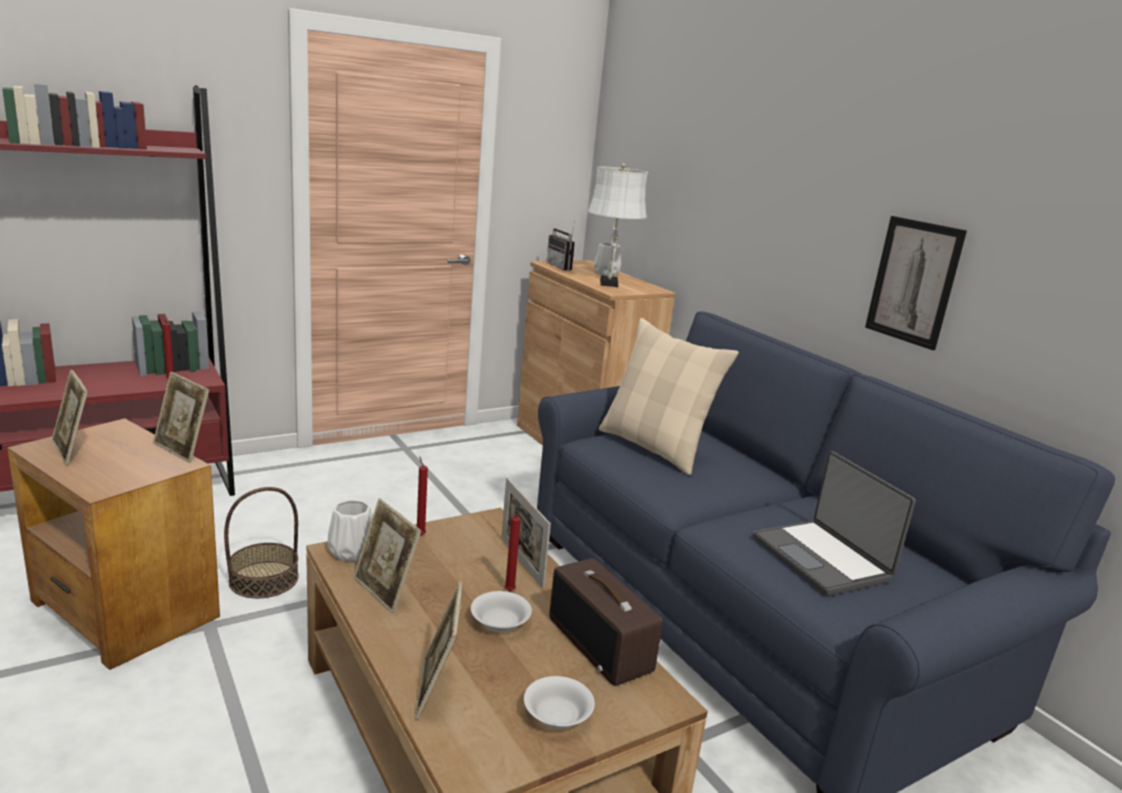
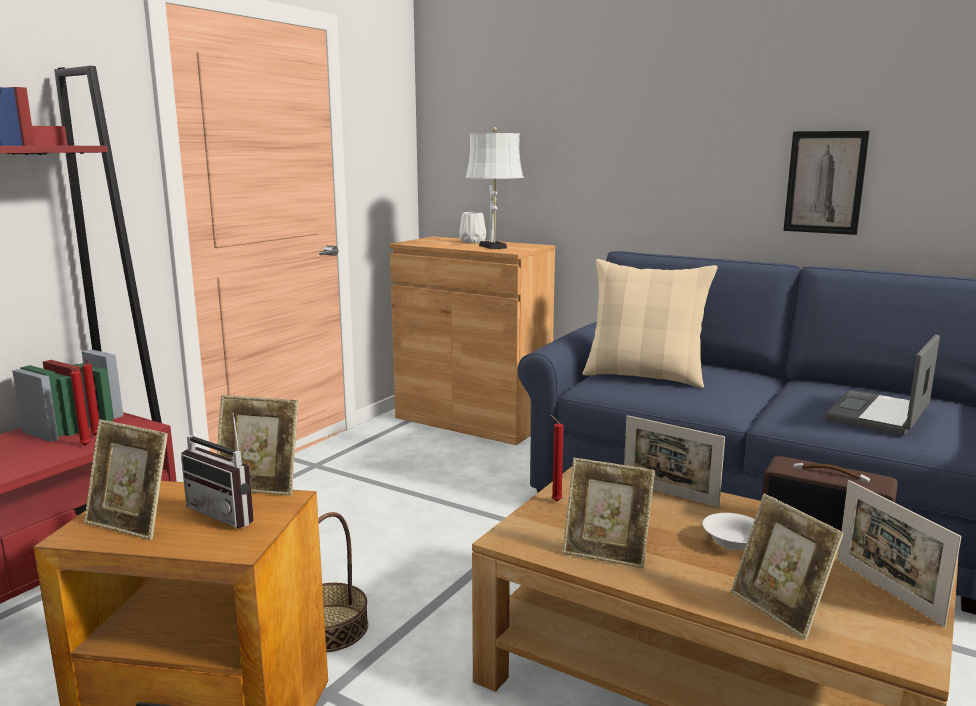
camera: 25 degrees left, 5 degrees down
white vase [328,500,373,561] -> none
red candle [504,513,521,591] -> red candle moved to [69,366,91,446]
white bowl [524,676,595,729] -> picture frame [838,480,961,627]
radio [547,221,575,271] -> radio moved to [181,413,254,528]
laptop [753,451,916,596] -> laptop turned 90 degrees clockwise [824,334,940,435]

